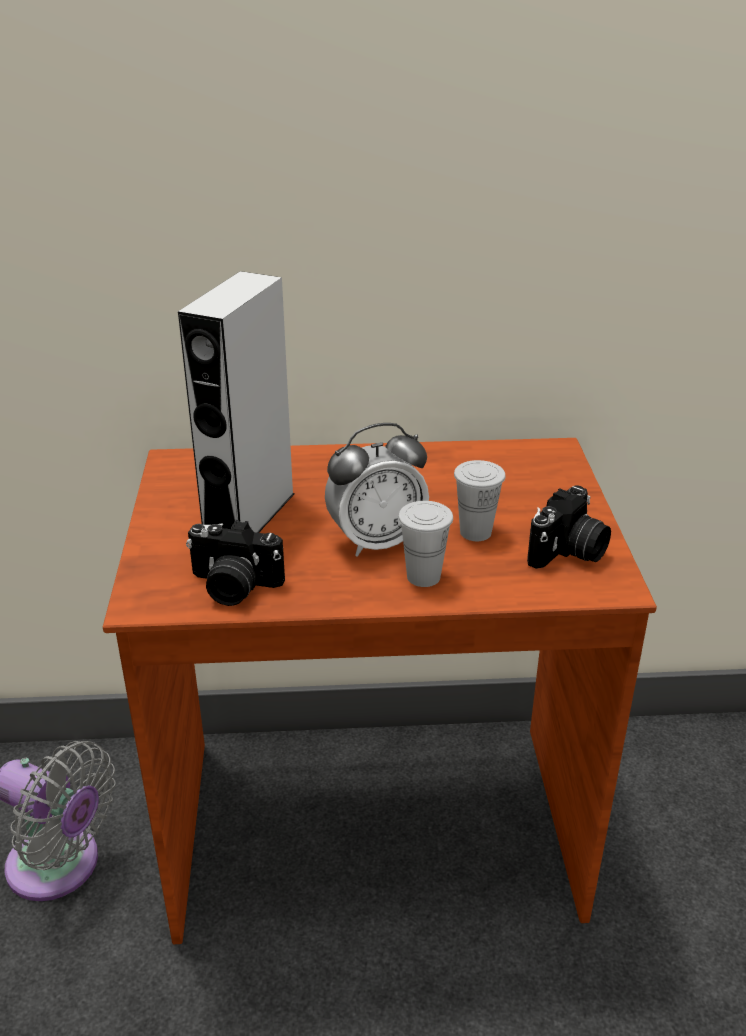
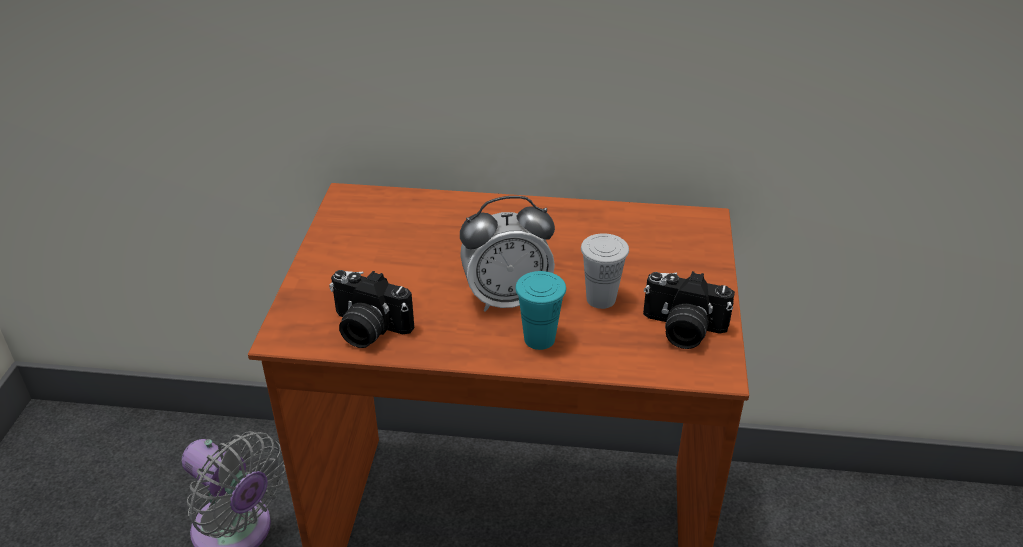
camera: 10 degrees right, 5 degrees up
grey speaker [178,271,295,533] -> none
white cup [398,501,453,587] -> turquoise cup [515,271,566,350]
camera [527,485,611,569] -> camera turned 60 degrees clockwise [643,271,735,349]

